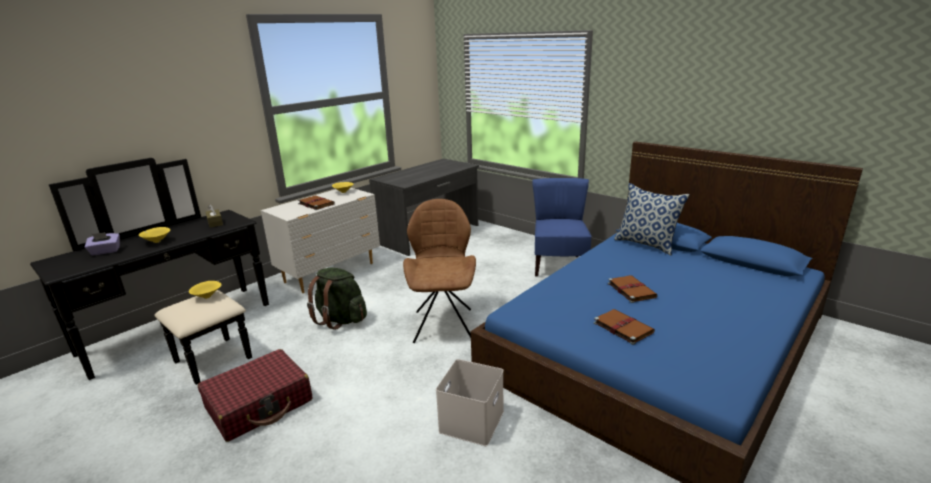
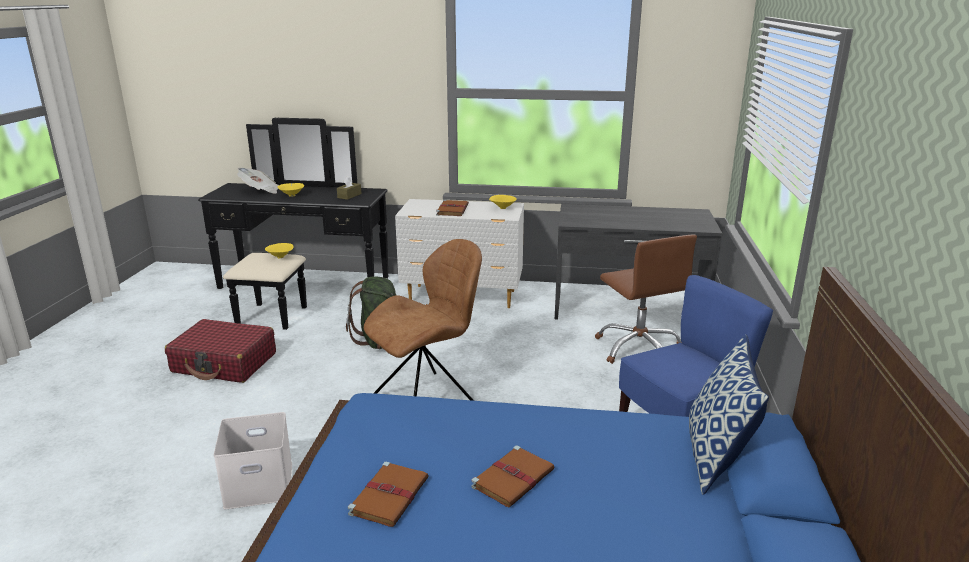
camera: 55 degrees right, 0 degrees up
purple tissue box [85,232,120,256] -> newspaper [237,167,279,194]
none -> brown office chair [595,234,697,364]

